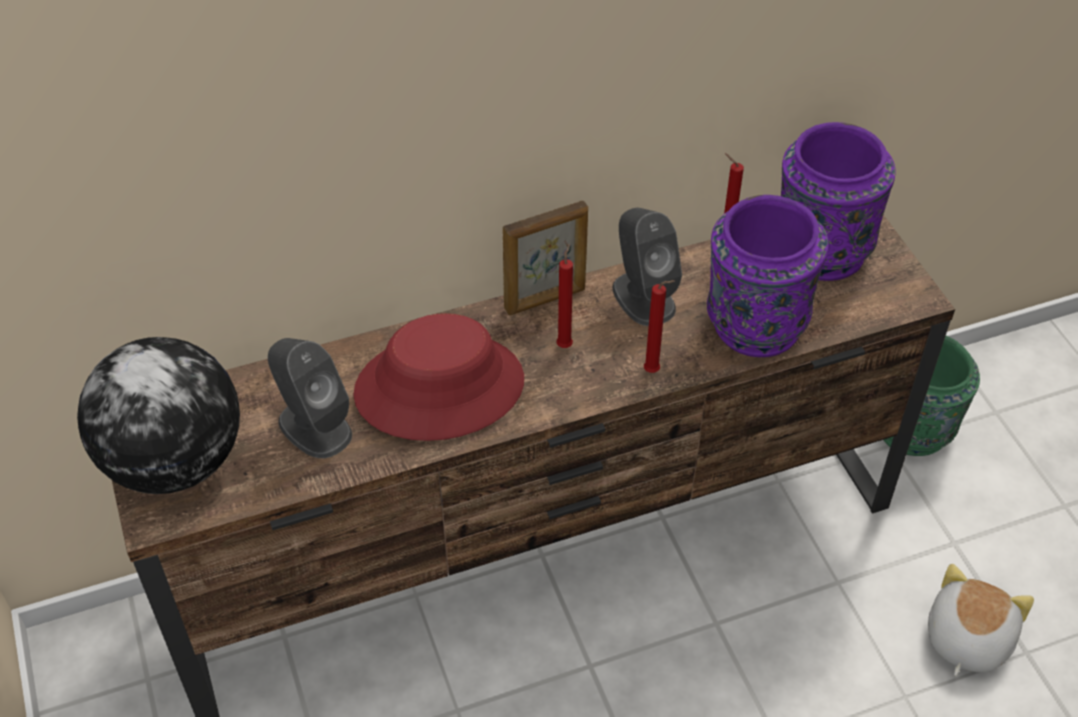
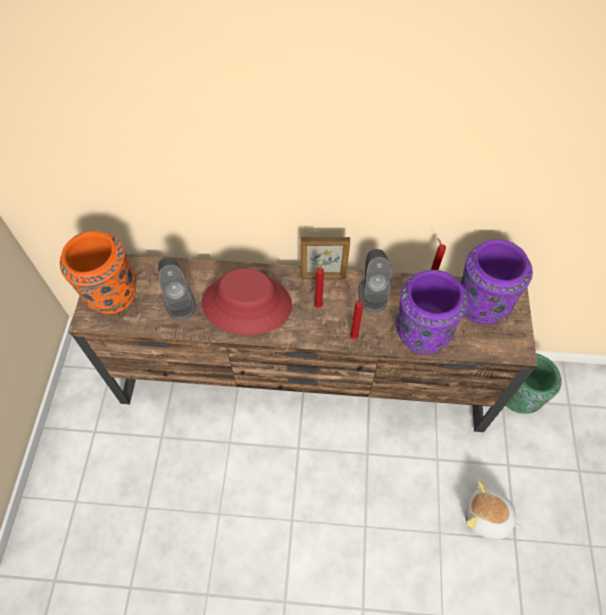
camera: 25 degrees right, 10 degrees up
globe [77,337,240,494] -> orange vase [60,231,137,314]
plush toy [928,564,1034,676] -> plush toy turned 120 degrees counterclockwise [465,480,521,539]

